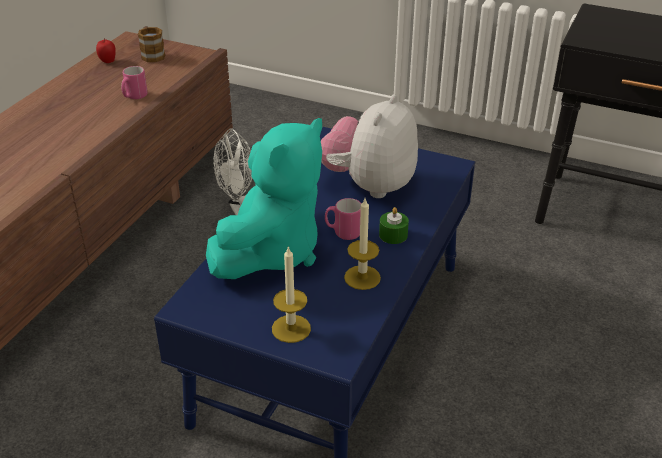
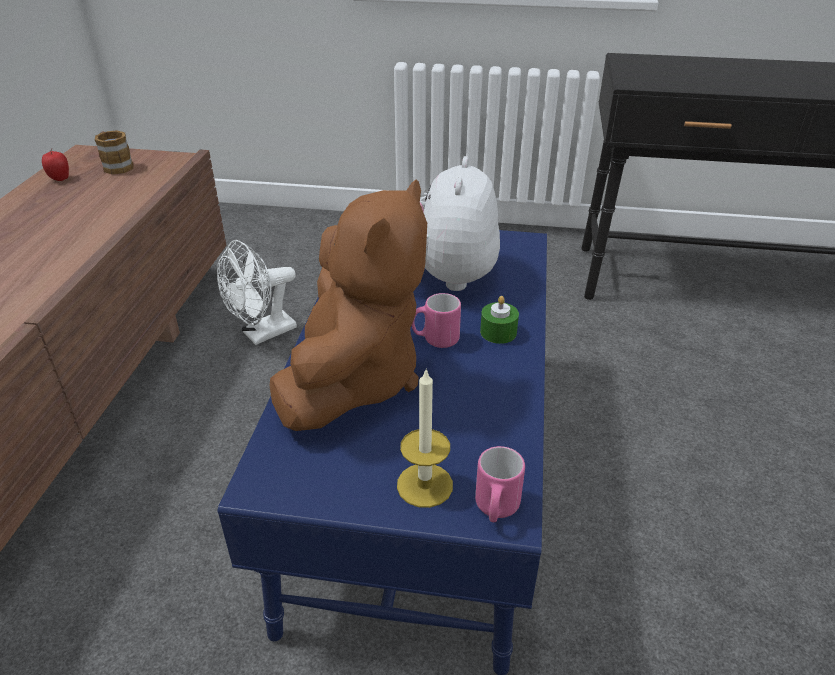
camera: 15 degrees left, 0 degrees up
pink mug [121,66,148,99] -> pink mug moved to [475,446,525,522]
turquoise plush toy [206,118,322,279] -> brown plush toy [270,180,427,431]
candle [344,199,381,290] -> none

